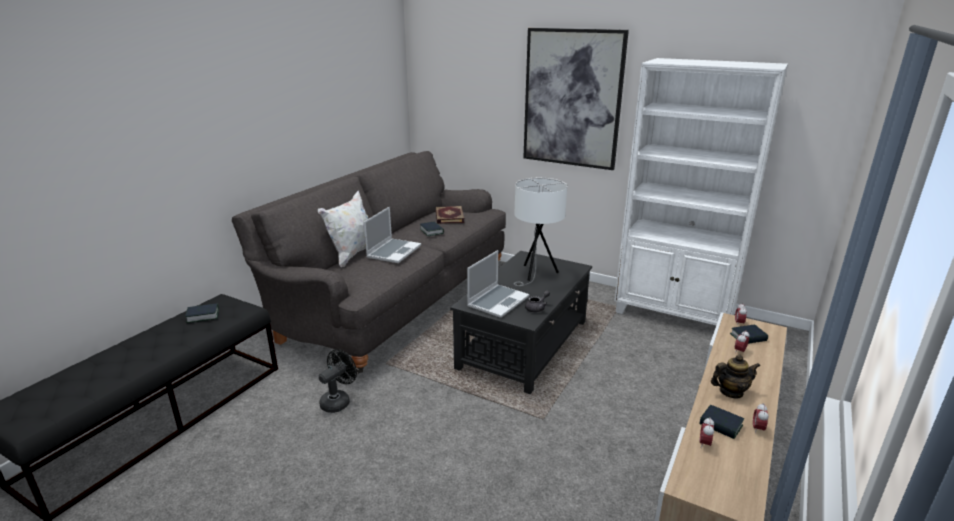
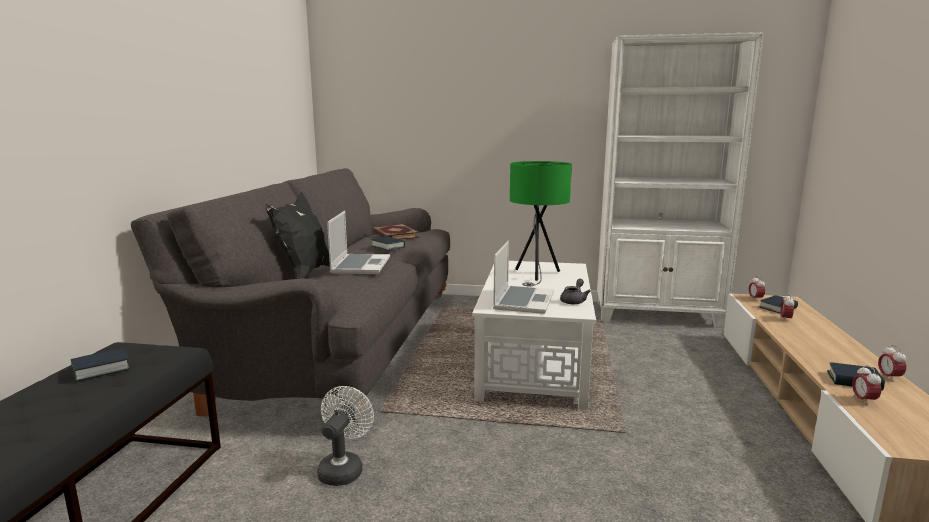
camera: 20 degrees left, 10 degrees down
white pillow [318,191,368,267] -> black pillow [266,192,330,279]
black fan [319,349,357,413] -> white fan [317,386,374,486]
black coffee table [450,251,592,394] -> white coffee table [472,261,596,410]
white table lamp [514,178,567,287] -> green table lamp [510,161,572,287]
picture [523,28,629,170] -> none
teapot [711,355,760,399] -> none

